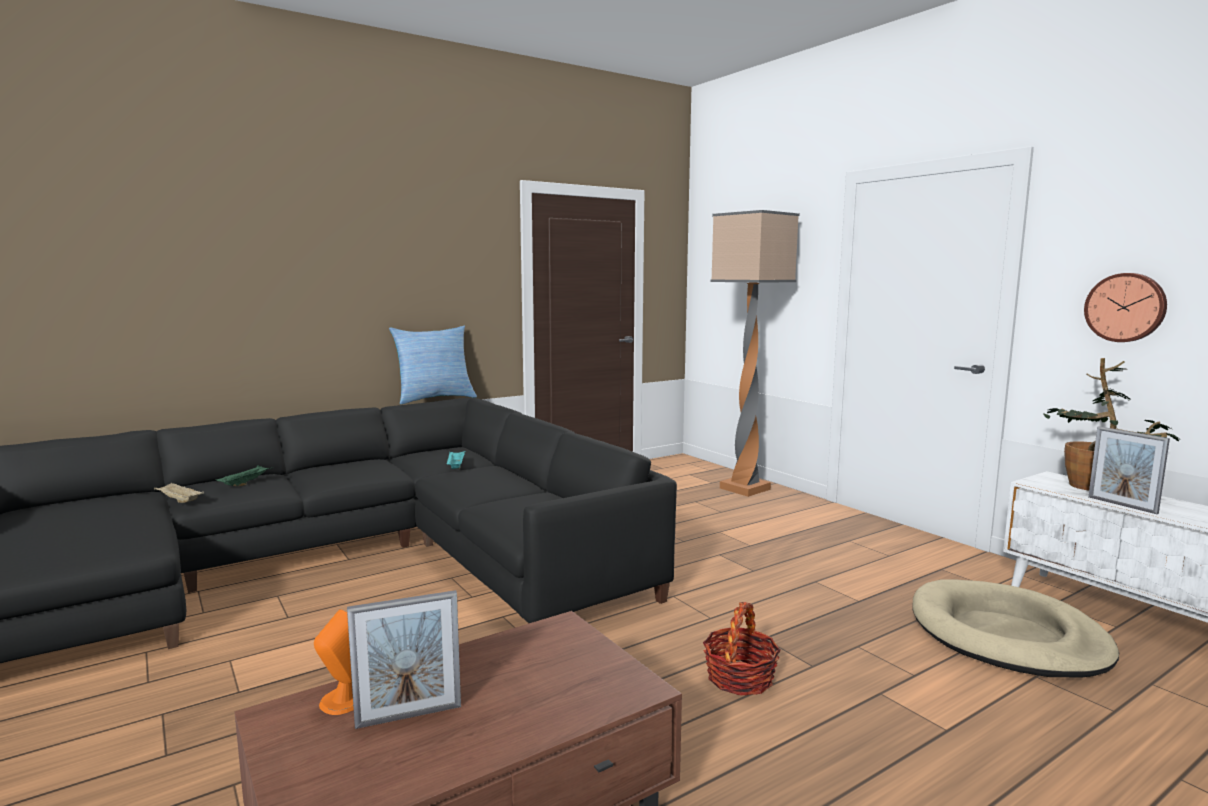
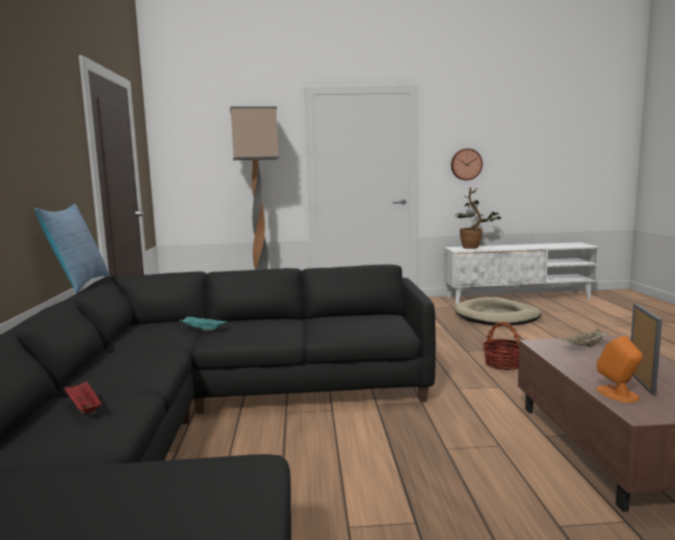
camera: 60 degrees left, 0 degrees up
beige tray [154,483,204,503] -> beige tray moved to [562,329,609,347]
green tray [216,465,270,486] -> red tray [63,380,102,414]
picture frame [1088,426,1170,514] -> none

